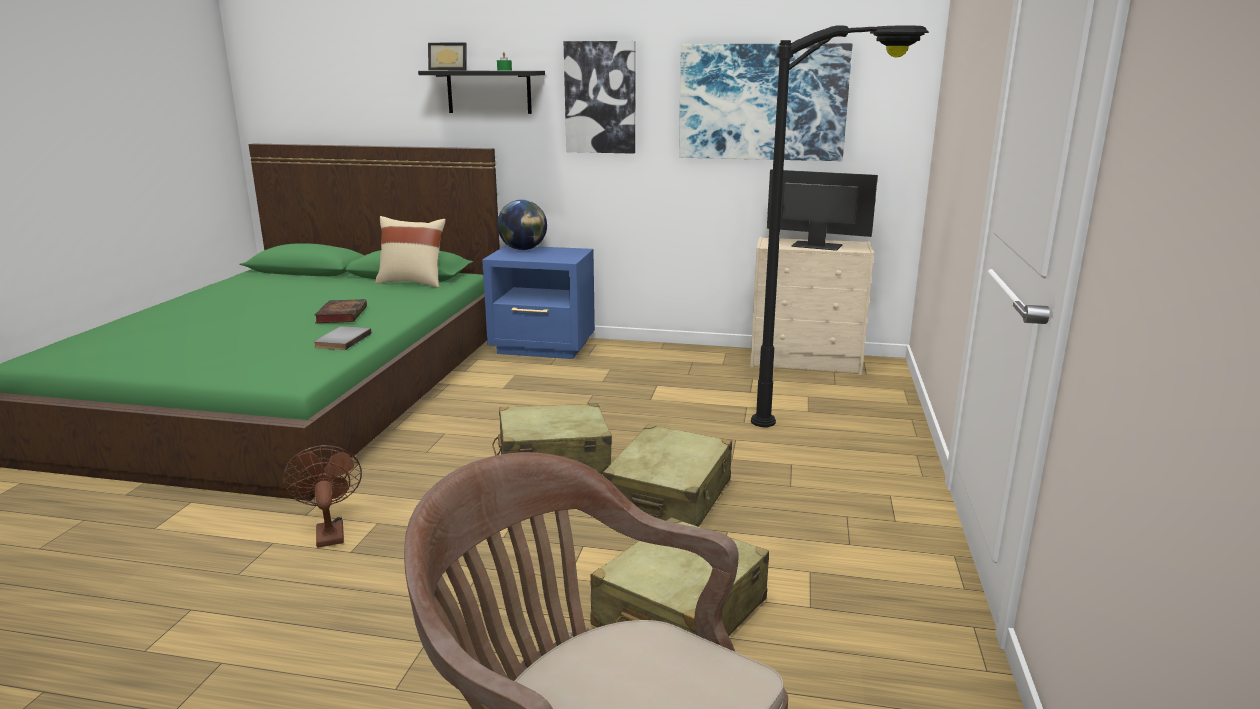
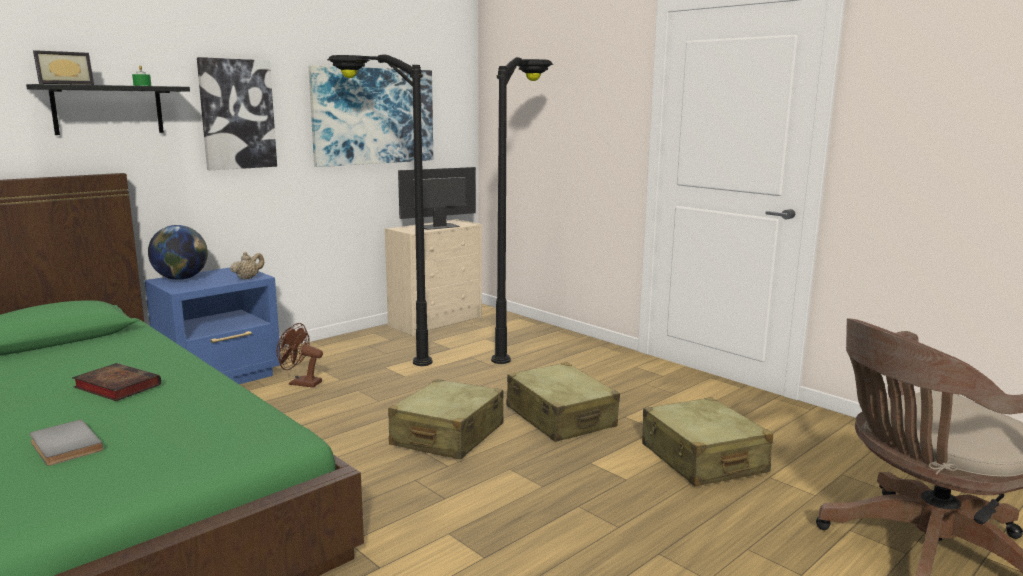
camera: 55 degrees left, 5 degrees down
brown fan [283,445,362,548] -> brown fan moved to [277,323,323,388]
grey book [313,326,372,350] -> grey book moved to [30,419,103,466]
beige pillow [375,216,446,288] -> none
none -> beige teapot [230,252,264,280]
none -> black floor lamp [327,55,432,366]

